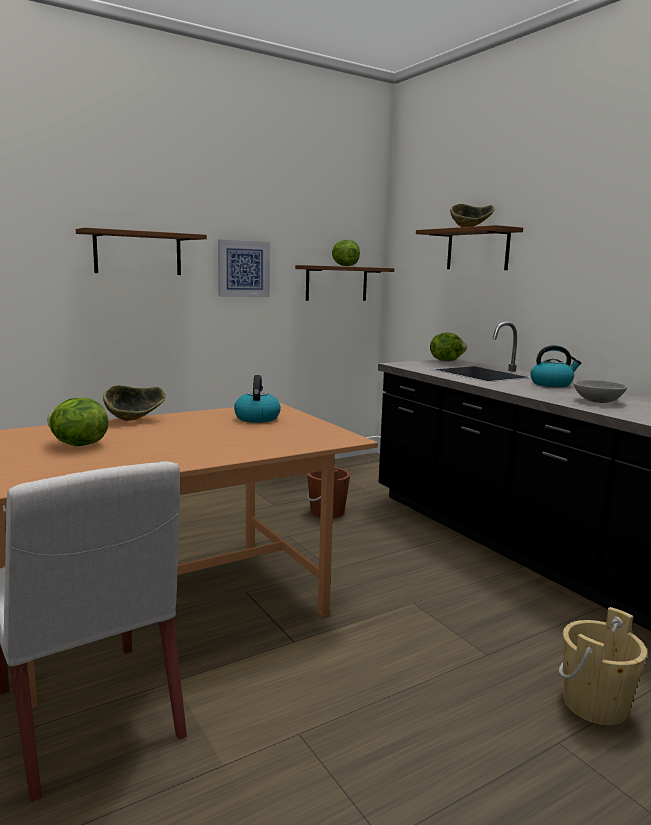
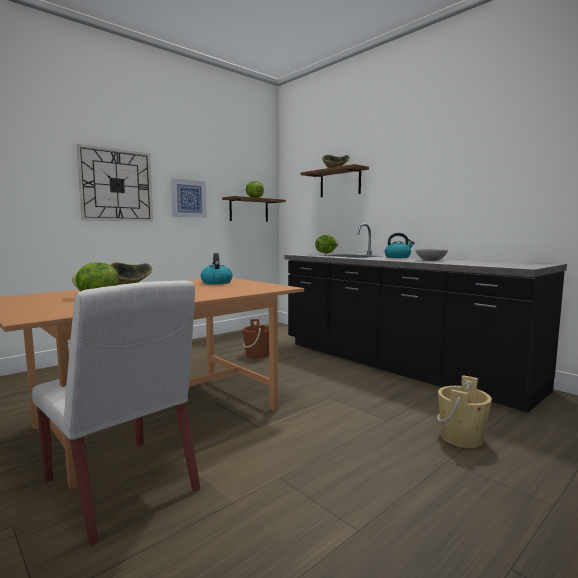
camera: 10 degrees left, 5 degrees down
shelf [76,228,207,275] -> wall clock [76,144,153,222]

